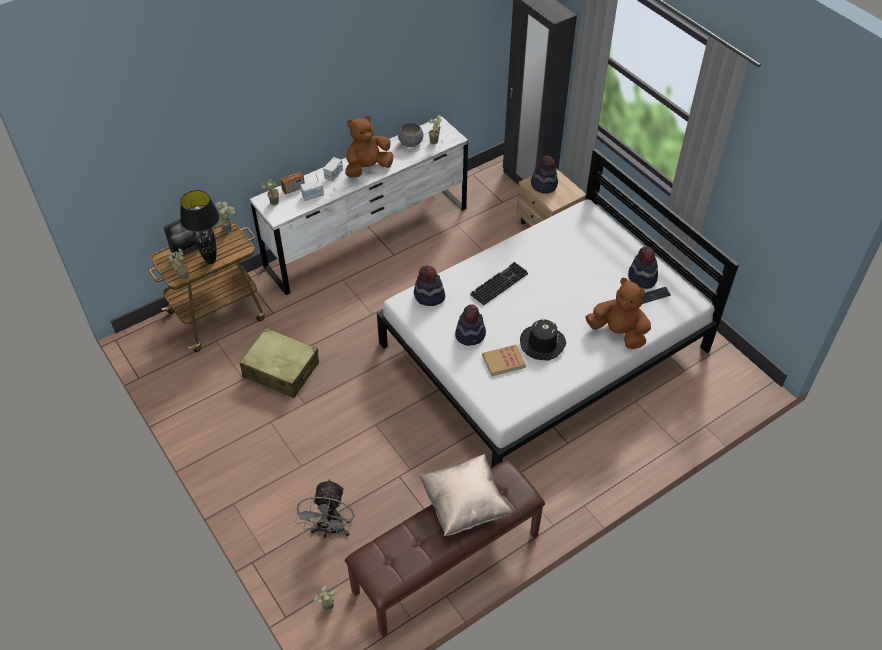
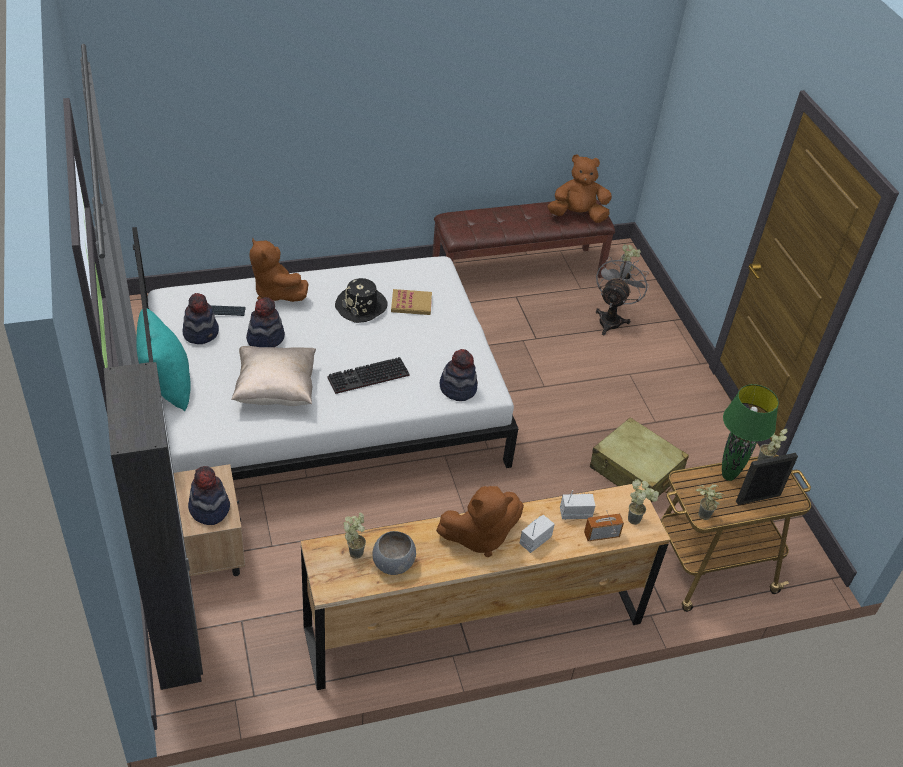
camera: 165 degrees left, 5 degrees down
black table lamp [180,190,219,264] -> green table lamp [722,384,779,481]
white dresser [250,116,468,295] -> brown dresser [301,483,670,690]
beige pillow [419,454,513,536] -> beige pillow moved to [231,346,316,406]
hat [455,304,486,346] -> hat moved to [246,297,285,347]
none -> turquoise pillow [136,308,190,411]
none -> brown plush toy [548,154,612,223]

